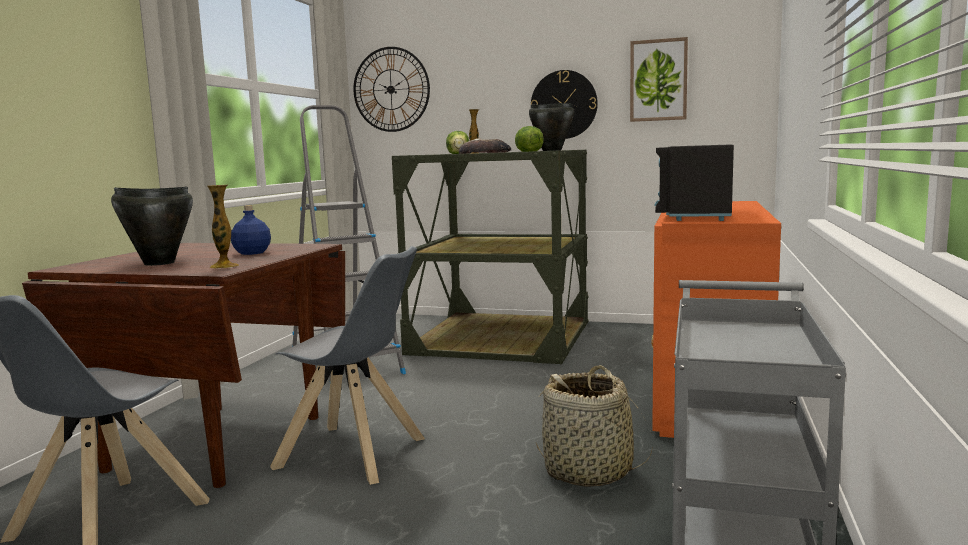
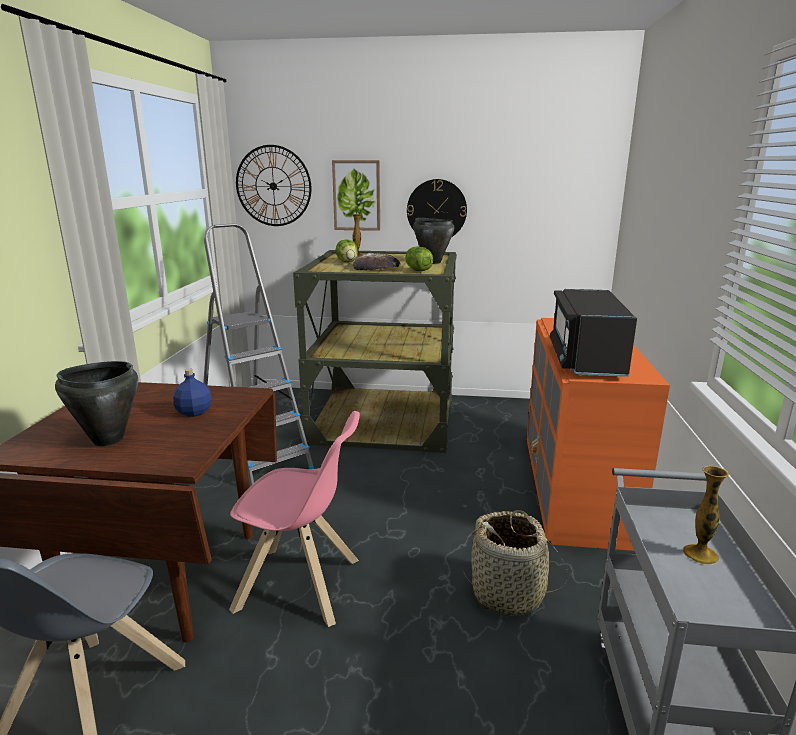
camera: 10 degrees left, 10 degrees up
vase [207,185,239,269] -> vase moved to [683,466,729,565]
grey chair [270,246,425,485] -> pink chair [229,411,360,627]
picture [630,37,688,122] -> picture moved to [332,160,380,231]

